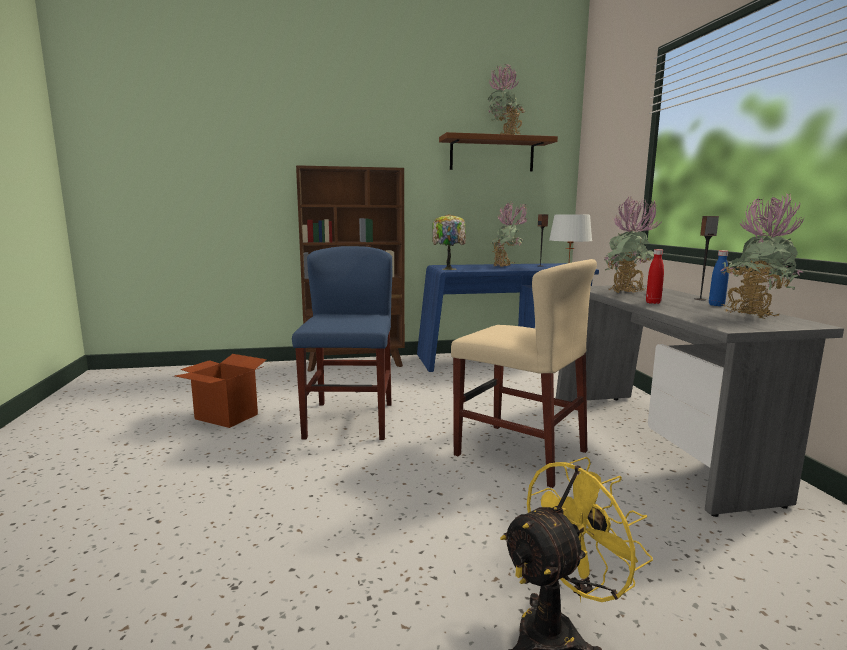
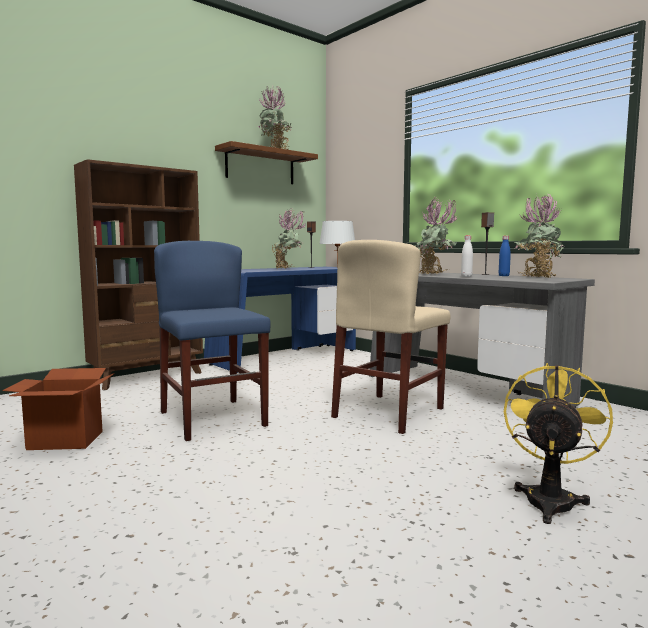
camera: 30 degrees left, 5 degrees down
table lamp [432,214,466,270] -> none
beige chair [451,259,597,488] -> beige chair turned 120 degrees clockwise [331,240,451,434]
red bottle [646,249,664,304] -> white bottle [461,235,473,277]

